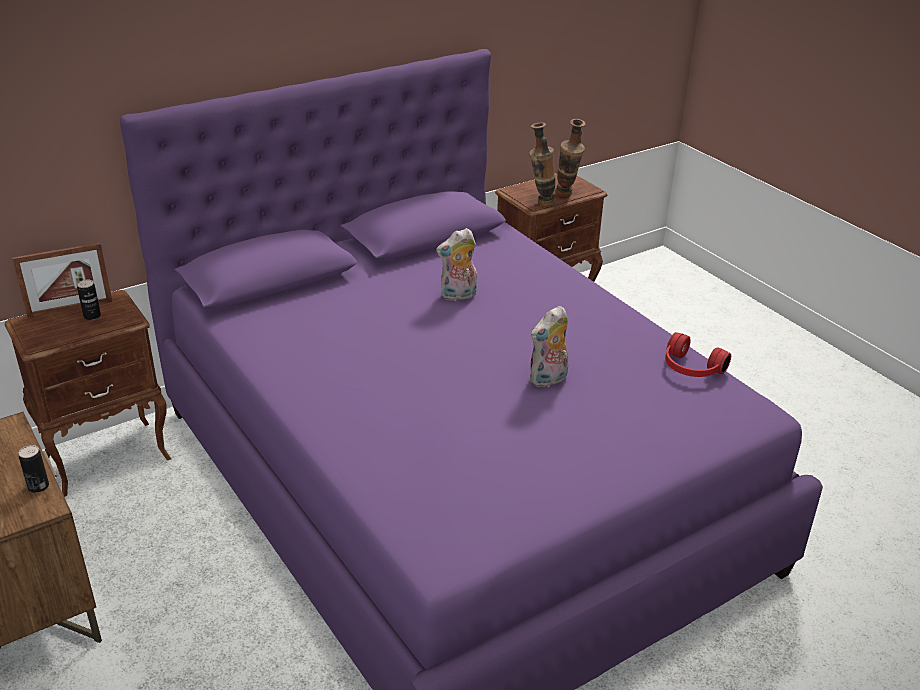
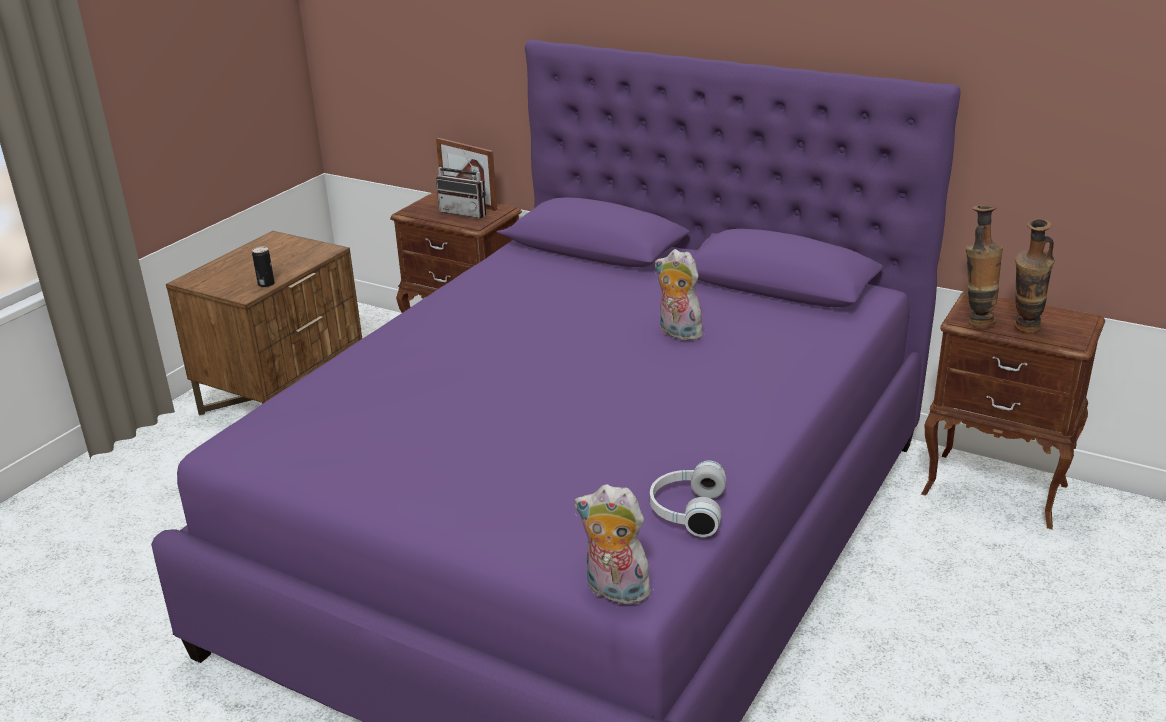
camera: 65 degrees right, 5 degrees down
can [77,279,101,320] -> radio [436,151,486,218]
plush toy [530,306,568,387] -> plush toy moved to [575,484,658,608]
red headphones [665,332,731,377] -> white headphones [650,461,726,537]

